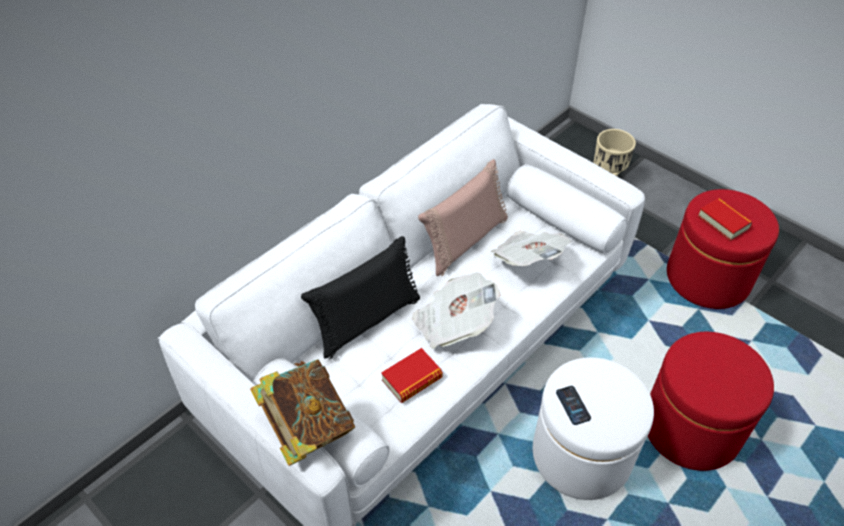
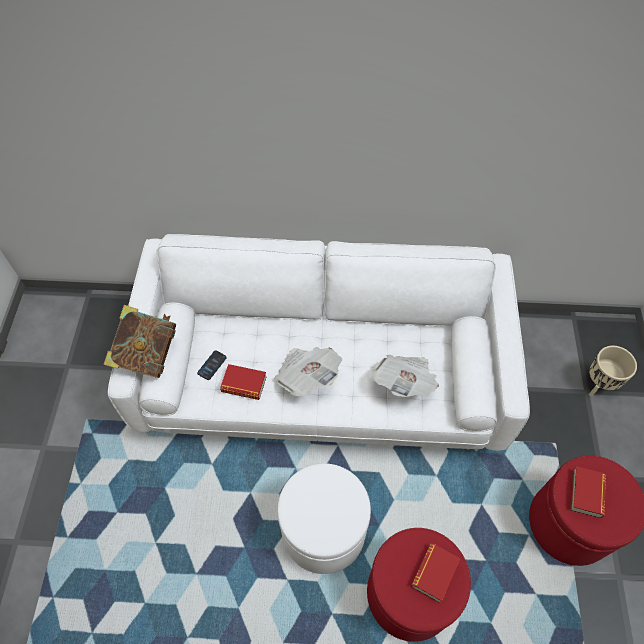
camera: 50 degrees right, 10 degrees up
black pillow [301,236,420,359] -> none
beige pillow [418,159,508,276] -> none
phone [556,386,591,425] -> phone moved to [197,350,227,380]
none -> book [411,543,460,603]

